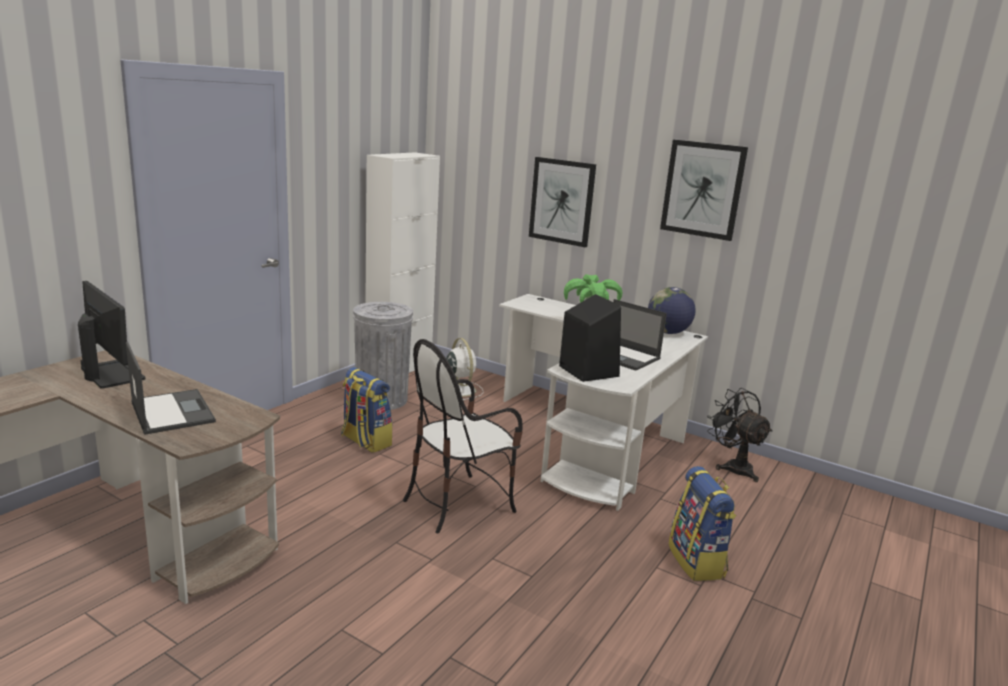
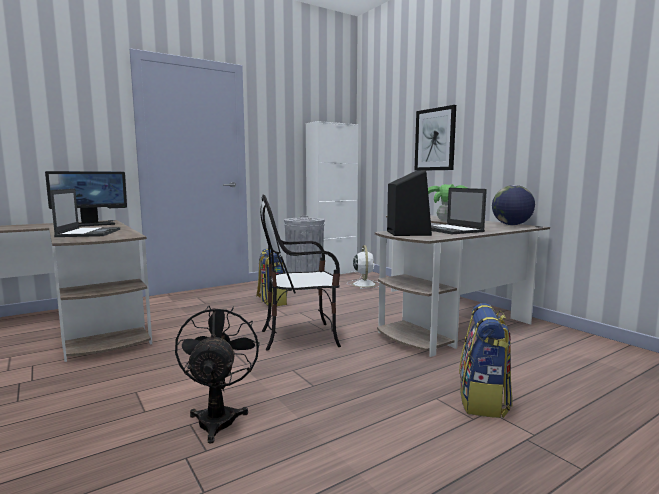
camera: 25 degrees right, 10 degrees down
monitor [78,281,145,389] -> monitor turned 75 degrees clockwise [45,171,127,227]
white desk [499,294,708,511] -> brown desk [375,215,550,357]
picture [660,140,748,241] -> none
black fan [707,388,773,482] -> black fan moved to [175,306,260,444]

